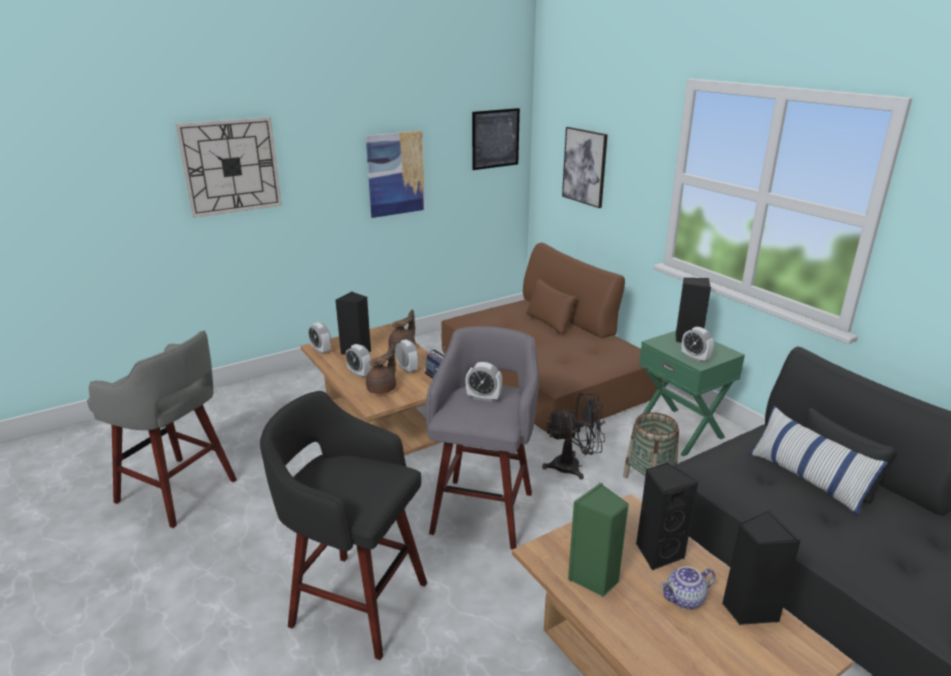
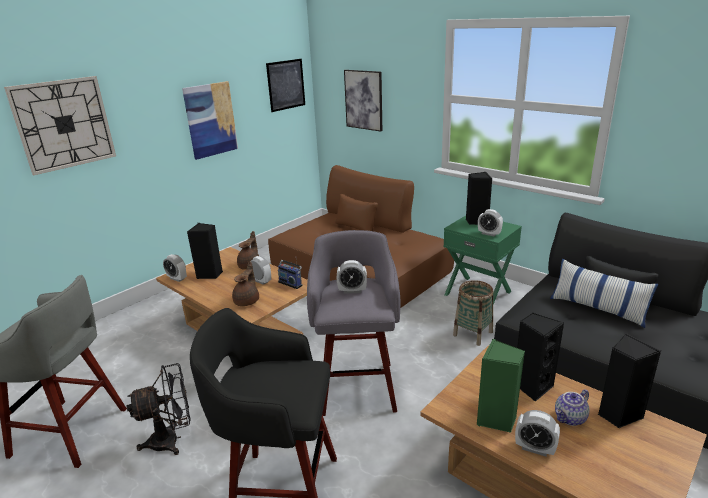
camera: 15 degrees left, 0 degrees up
alarm clock [346,344,371,378] -> alarm clock moved to [515,410,560,456]
black fan [542,393,605,480] -> black fan moved to [127,363,191,455]

